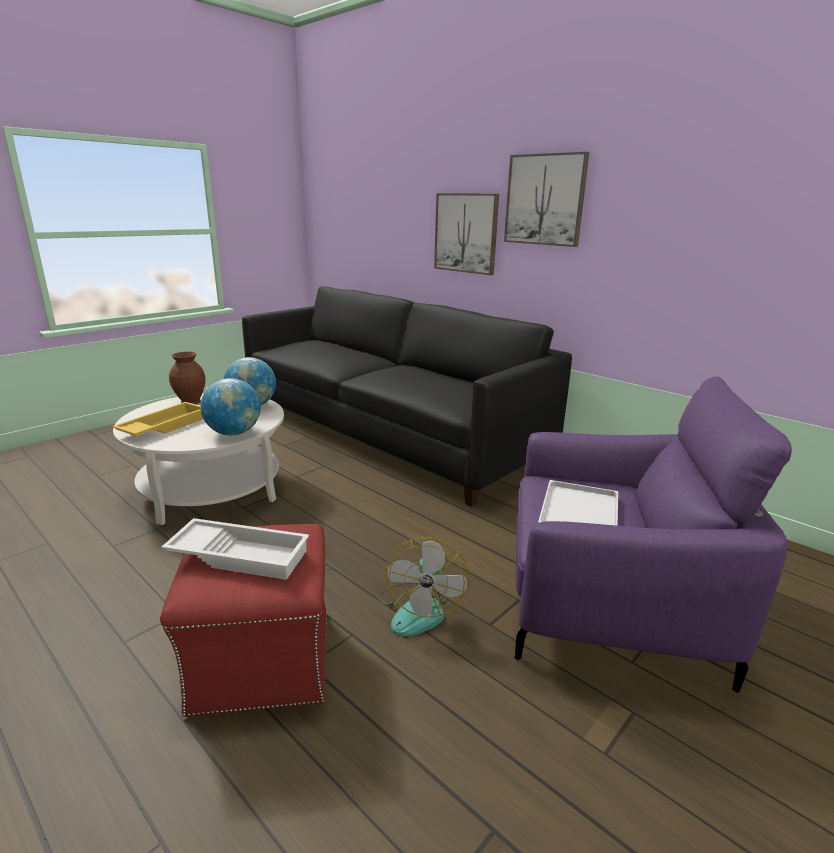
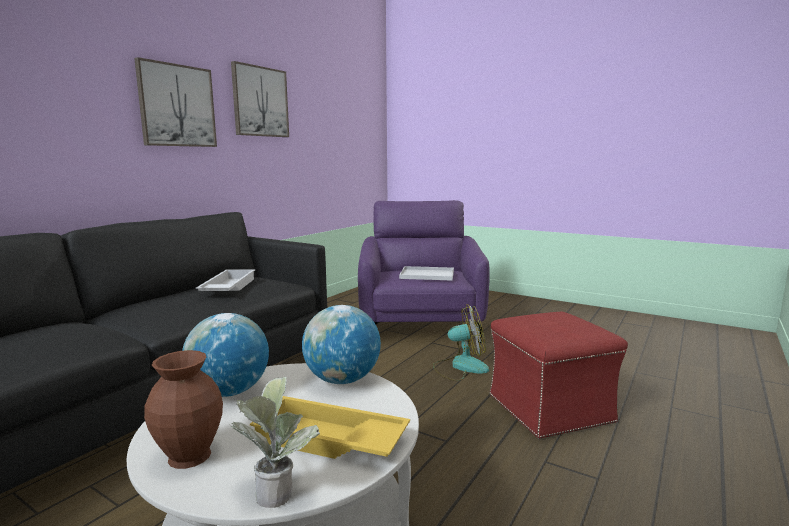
camera: 100 degrees left, 10 degrees down
white tray [162,518,309,580] -> white tray moved to [196,269,255,291]
picture [434,193,499,275] -> picture moved to [231,61,289,137]
none -> potted plant [230,377,320,508]

